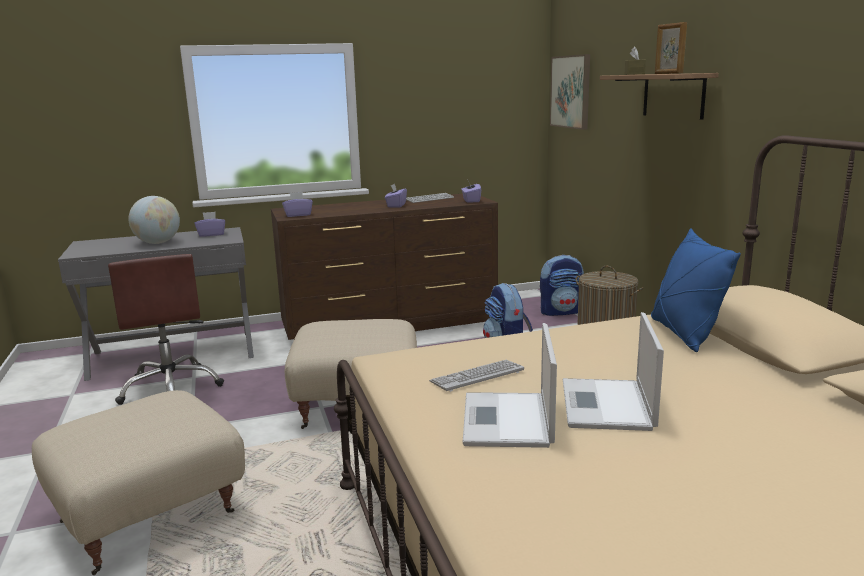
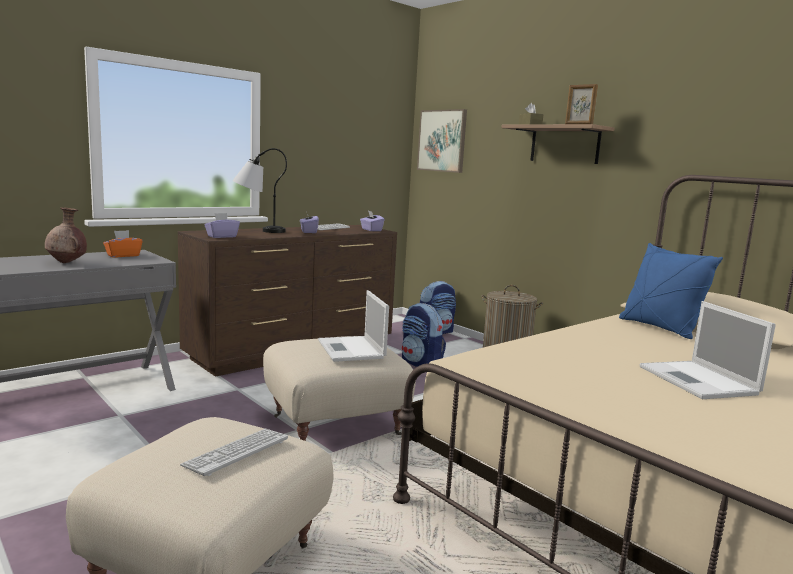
camera: 25 degrees left, 5 degrees down
brown office chair [108,254,224,405] -> none
globe [128,196,180,244] -> brown vase [45,207,87,263]
purple tissue box [195,211,225,237] -> orange tissue box [103,230,143,257]
keyboard [429,360,524,392] -> keyboard moved to [180,429,288,476]
laptop [463,323,557,448] -> laptop moved to [318,290,389,362]
none -> table lamp [233,148,287,233]

